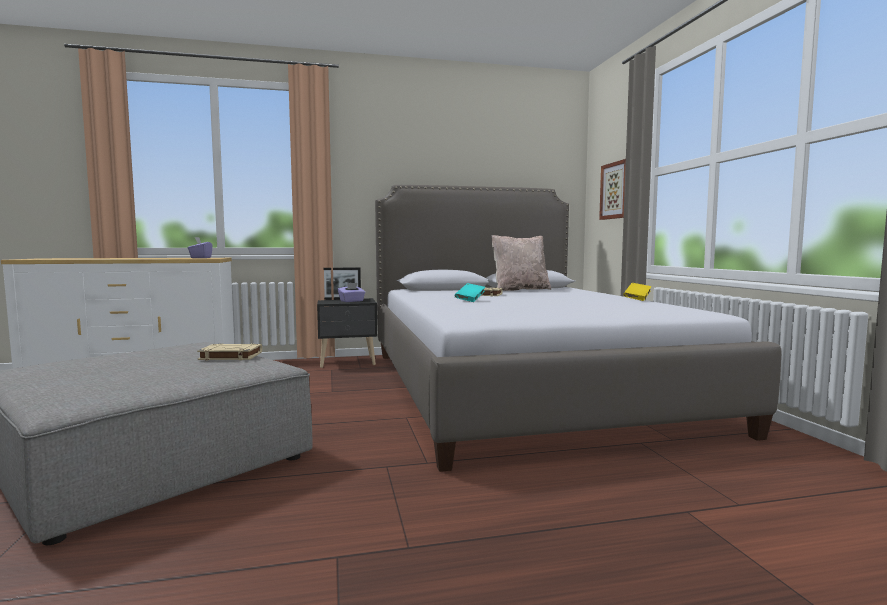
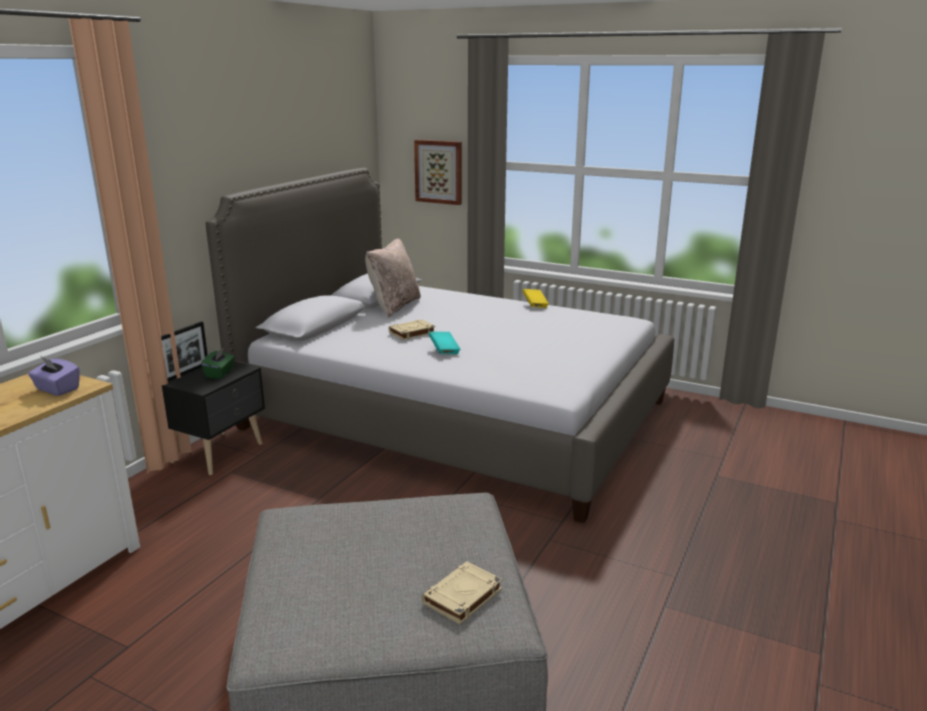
camera: 50 degrees left, 15 degrees up
beige book [197,343,262,360] -> beige book moved to [421,561,502,625]
purple tissue box [338,283,365,302] -> green tissue box [201,347,235,379]

